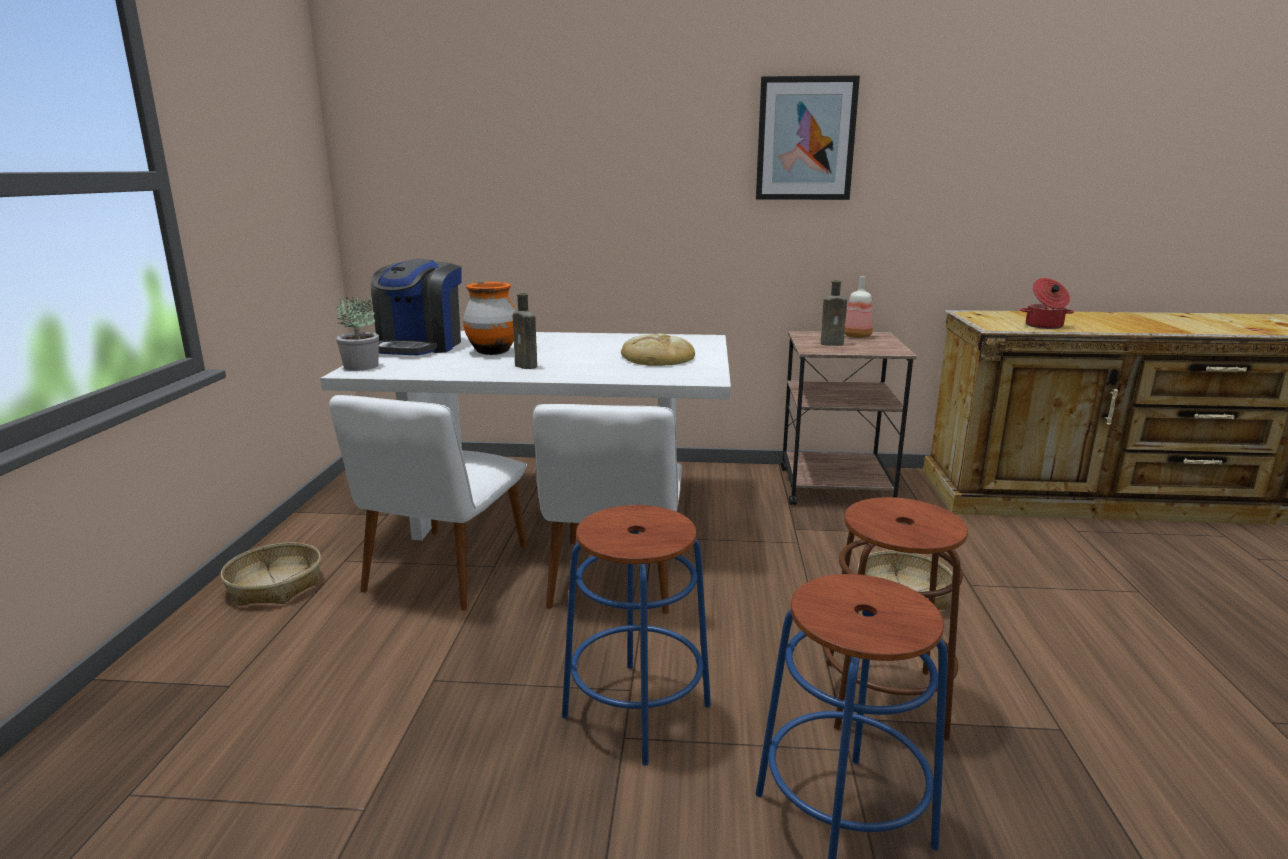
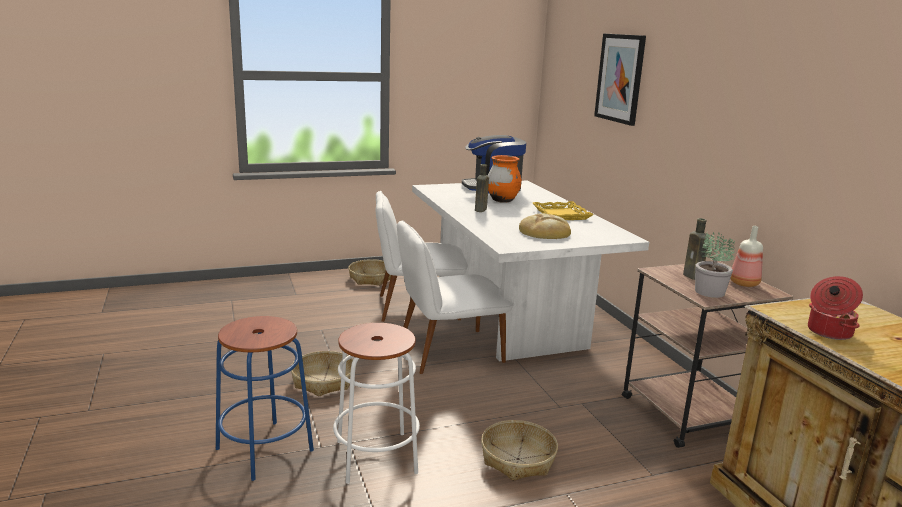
camera: 65 degrees right, 0 degrees up
potted plant [336,296,379,371] -> potted plant moved to [695,232,735,298]
blue stool [562,505,711,766] -> basket [291,351,356,396]
picture [756,75,860,200] -> picture moved to [594,33,646,126]
brown stool [823,497,968,741] -> white stool [333,323,420,484]
none -> yellow tray [533,201,594,220]

